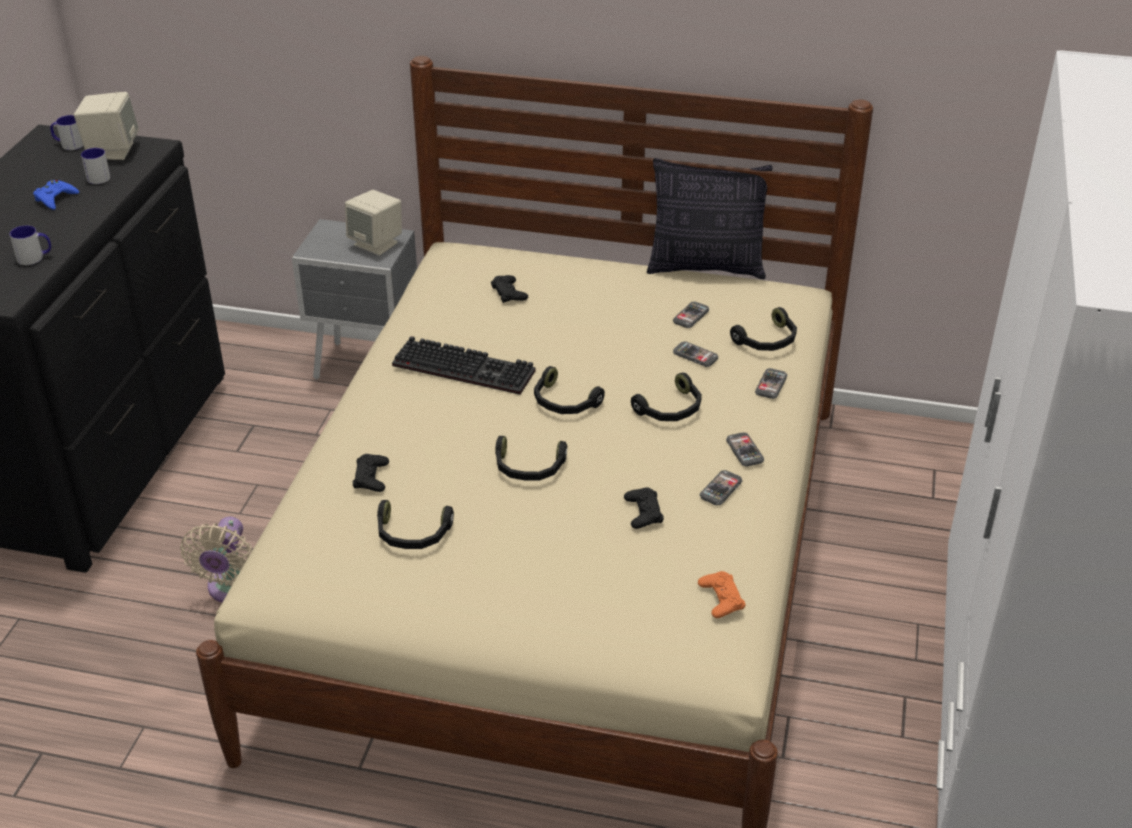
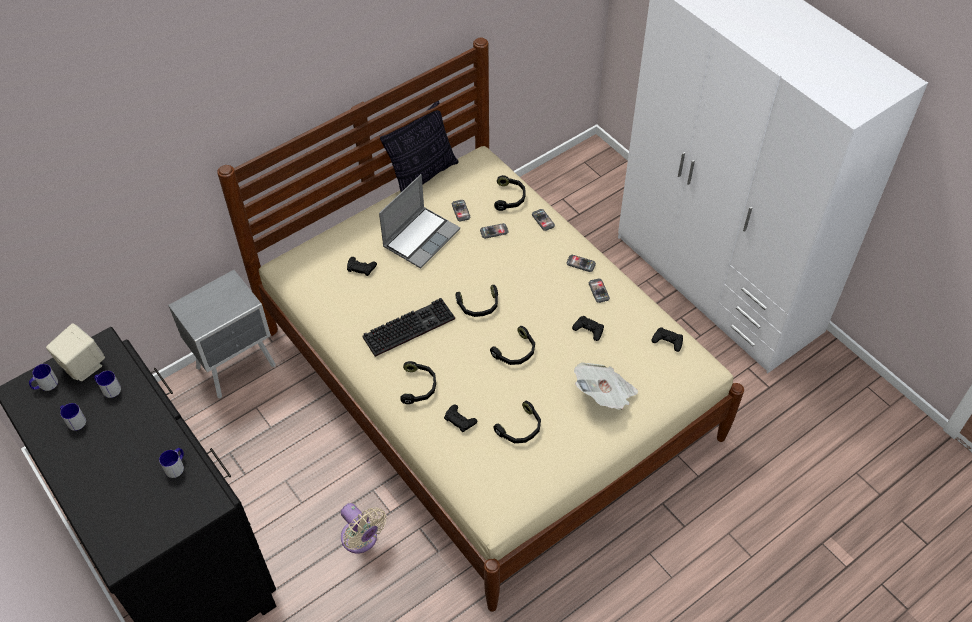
camera: 50 degrees left, 15 degrees up
blue game controller [33,180,79,210] -> none
beige speaker [345,190,402,256] -> none
black headphones [631,372,702,421] -> black headphones moved to [400,361,436,404]
orange game controller [698,571,746,618] -> black game controller [651,327,683,352]
none -> mug [60,403,86,431]
none -> laptop [379,174,460,269]
none -> newspaper [574,362,638,410]

